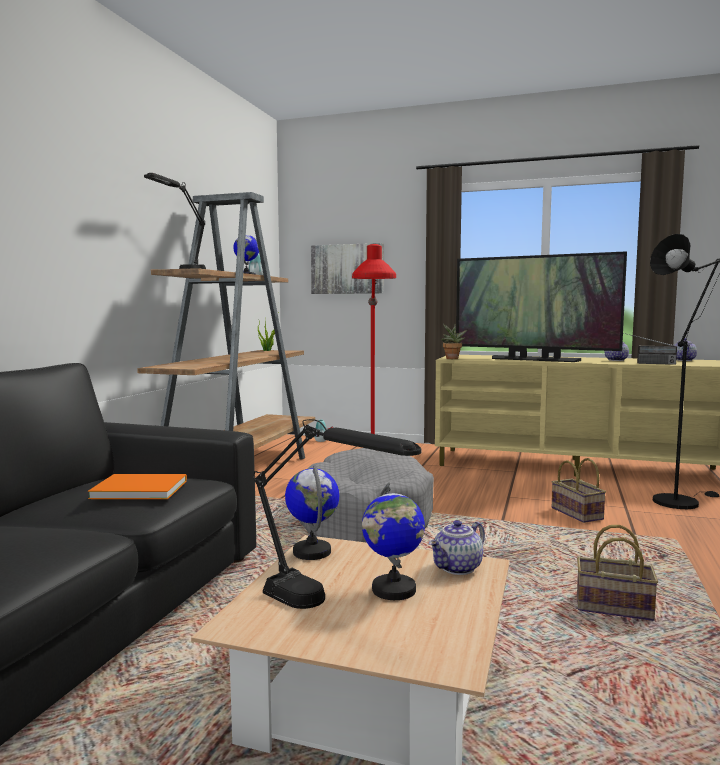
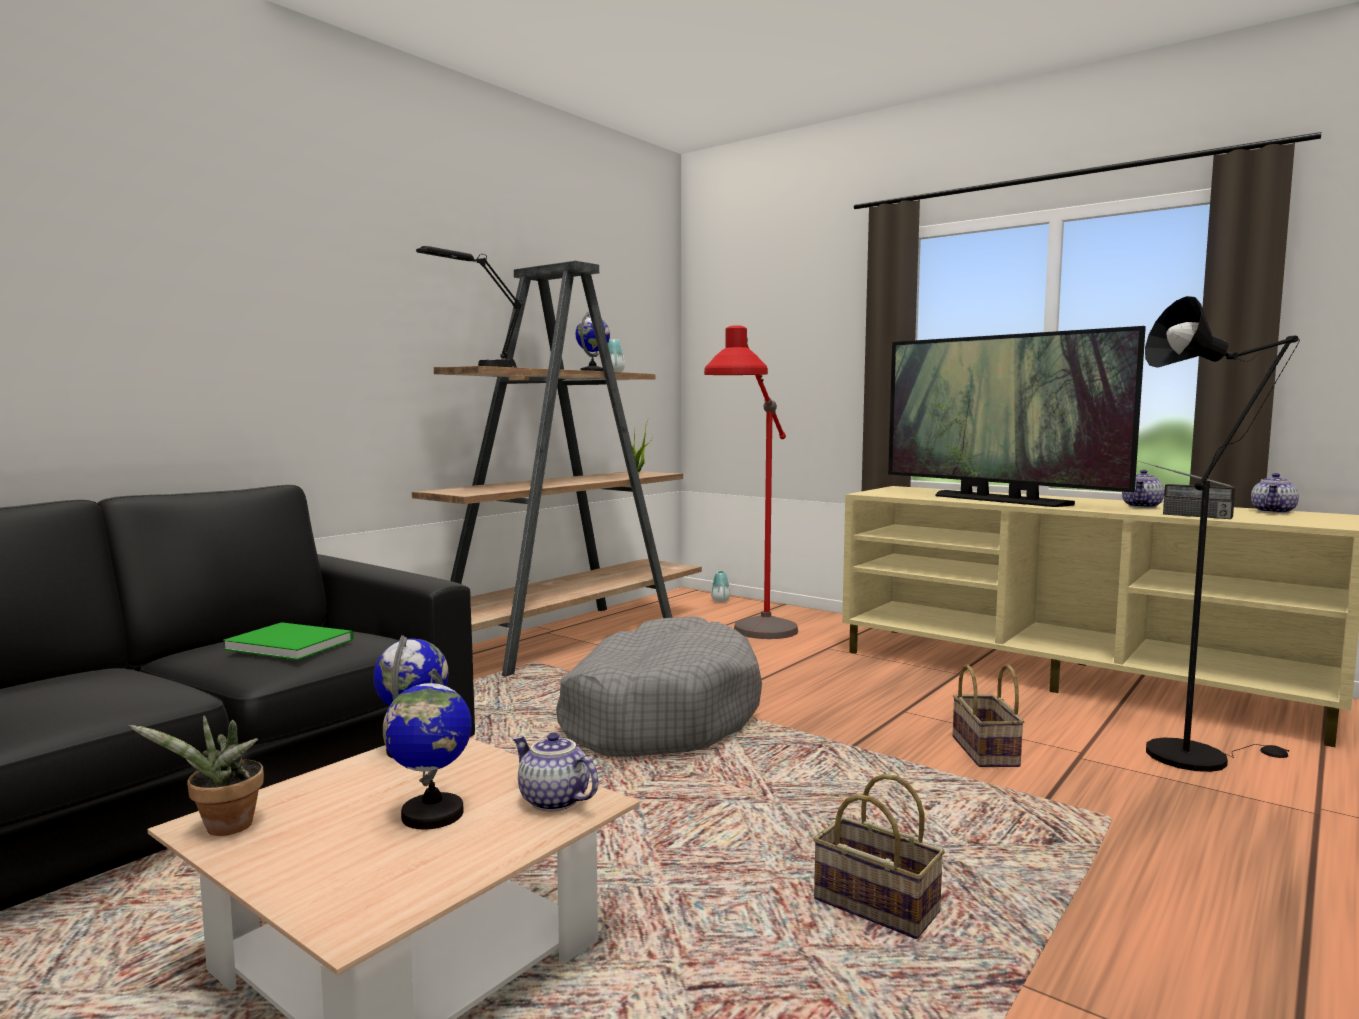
camera: 20 degrees right, 0 degrees up
orange book [88,474,187,499] -> green book [223,622,354,660]
black table lamp [253,419,422,609] -> none
picture [311,243,384,294] -> none
teapot [429,520,485,575] -> teapot turned 60 degrees clockwise [513,732,598,811]
potted plant [441,324,467,359] -> potted plant moved to [129,715,264,836]

